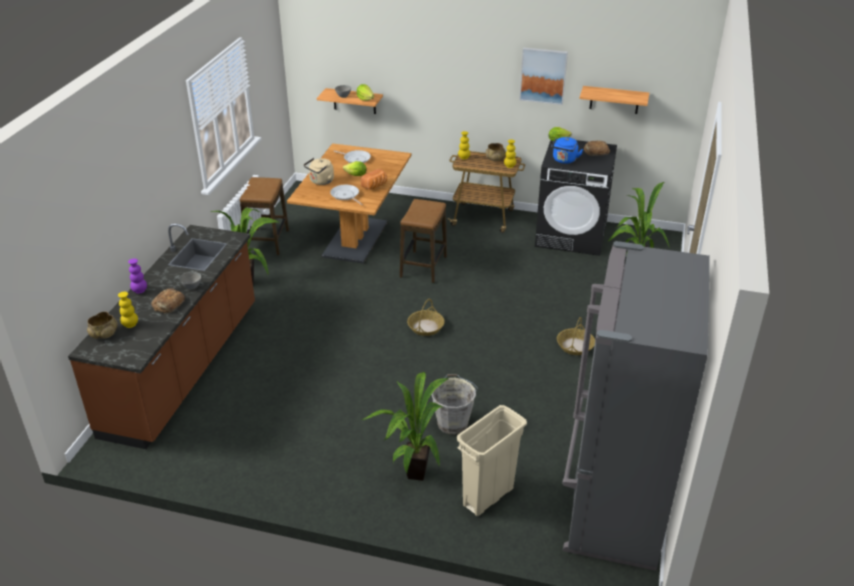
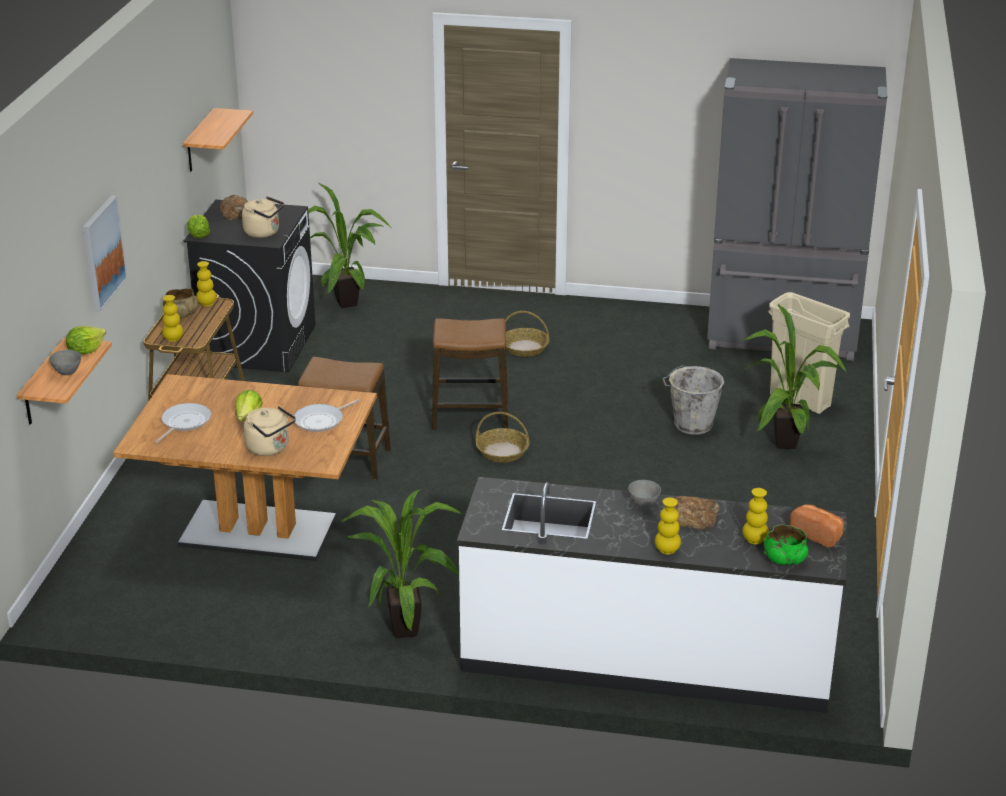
camera: 95 degrees left, 5 degrees down
brown counter [68,223,255,449] -> white counter [457,477,846,713]
beige bowl [87,312,118,339] -> green bowl [763,524,808,565]
purple vase [128,258,147,294] -> yellow vase [655,497,681,554]
stool [240,177,289,255] -> stool moved to [432,318,508,430]
bread [361,169,387,189] -> bread moved to [790,504,844,548]
picture [519,48,568,105] -> picture moved to [83,195,127,312]
blue kettle [551,137,583,164] -> beige kettle [242,196,285,238]

